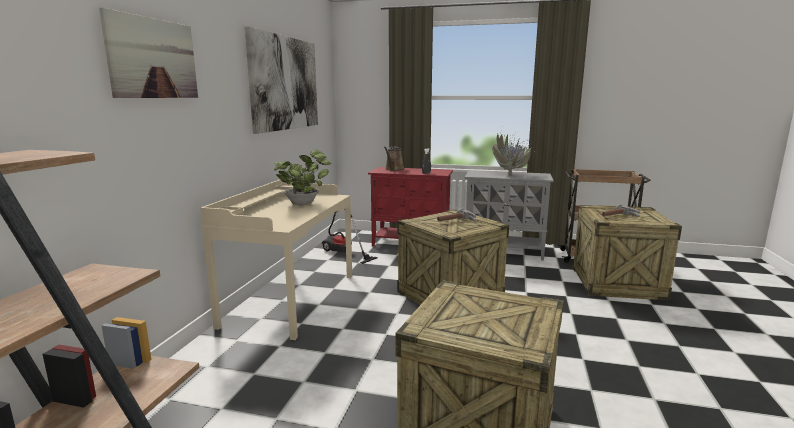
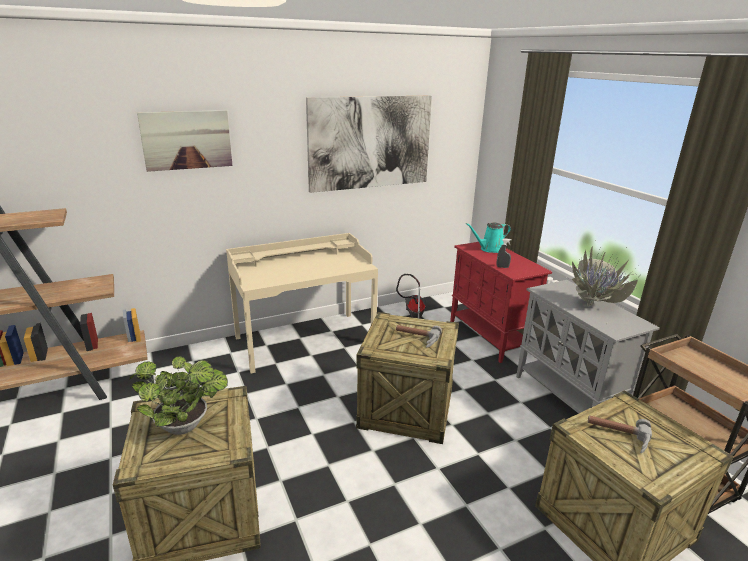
camera: 50 degrees right, 10 degrees up
potted plant [274,149,332,205] -> potted plant moved to [129,356,228,435]
brown watering can [384,146,405,171] -> turquoise watering can [466,223,511,253]

